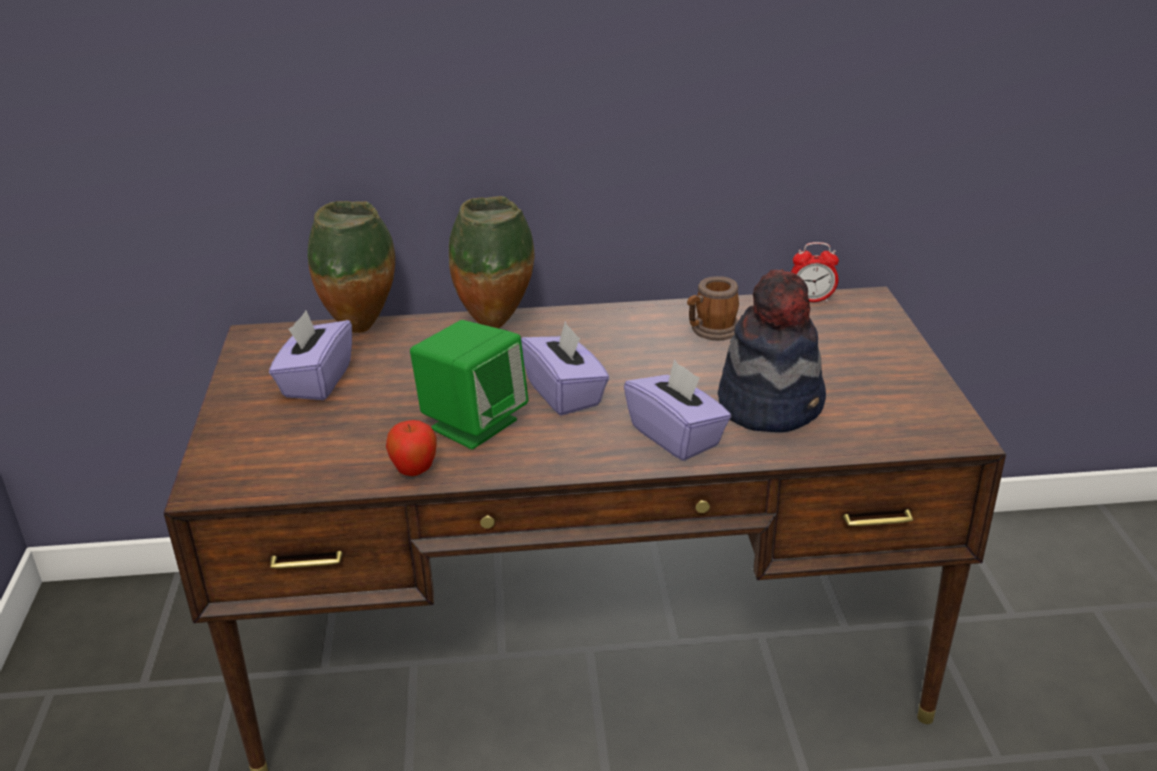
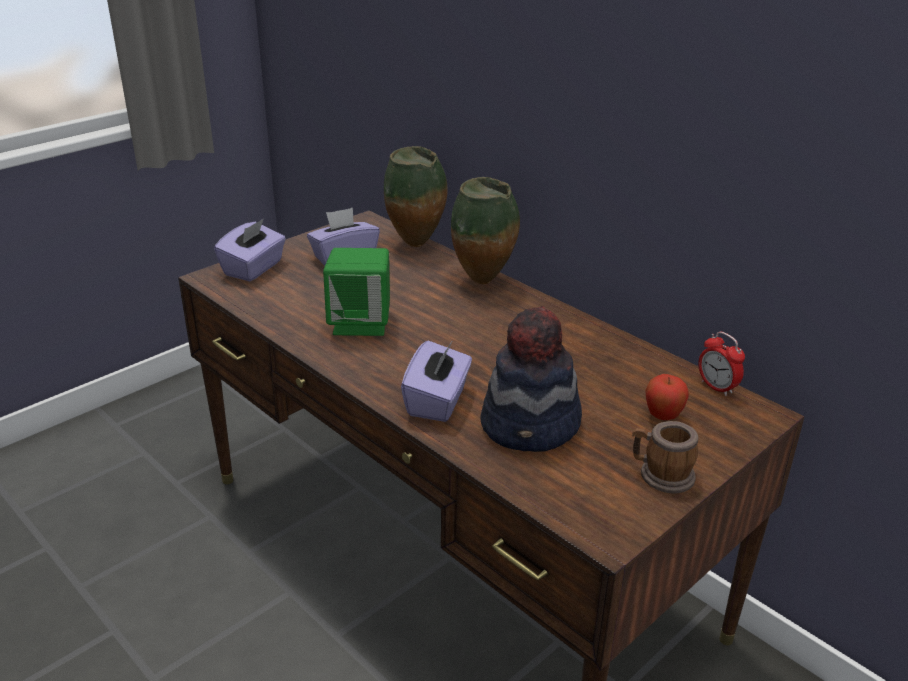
camera: 50 degrees right, 0 degrees up
apple [386,420,437,476] -> apple moved to [645,374,689,420]
purple tissue box [521,321,609,416] -> purple tissue box moved to [214,219,286,281]
mug [687,276,739,340] -> mug moved to [632,421,698,494]

